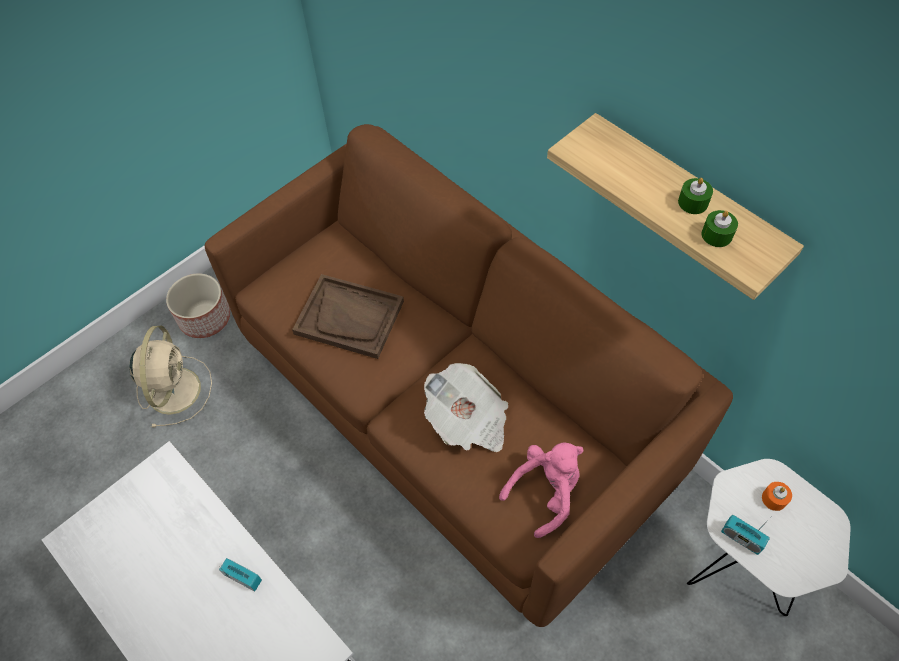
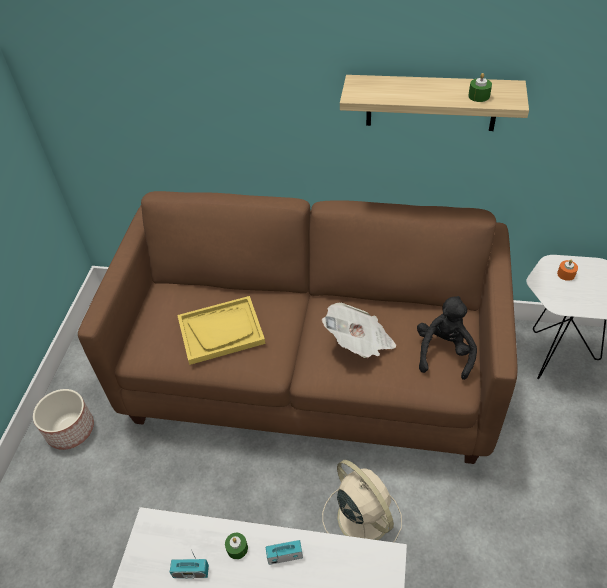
camera: 35 degrees left, 10 degrees down
beige fan [129,326,212,428] -> beige fan moved to [322,460,402,542]
brown tray [292,274,404,359] -> yellow tray [177,296,266,365]
pink plush toy [499,443,584,538] -> black plush toy [417,296,477,380]
green candle [678,178,713,214] -> green candle moved to [225,533,248,559]
radio [721,515,772,555] -> radio moved to [170,550,209,579]

